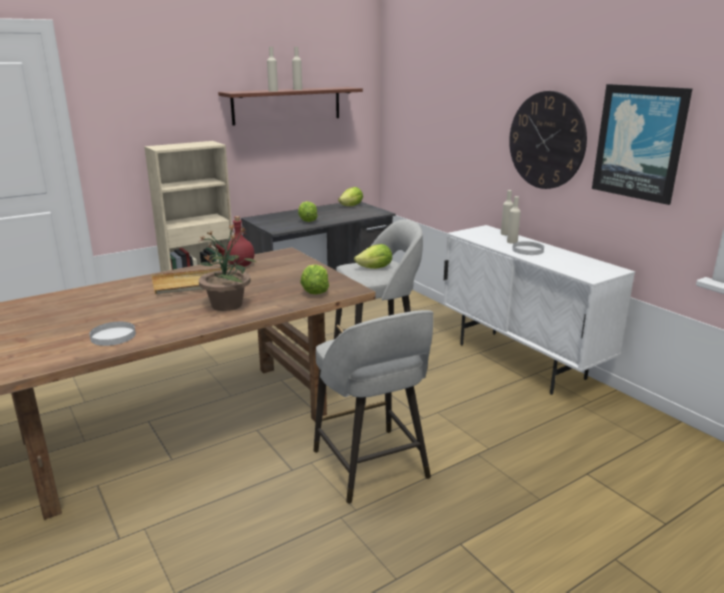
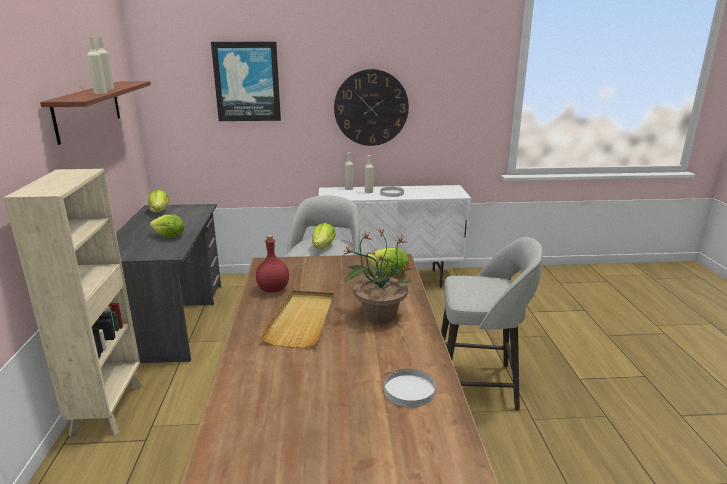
camera: 60 degrees left, 0 degrees up
picture [592,84,692,205] -> picture moved to [211,42,281,121]

